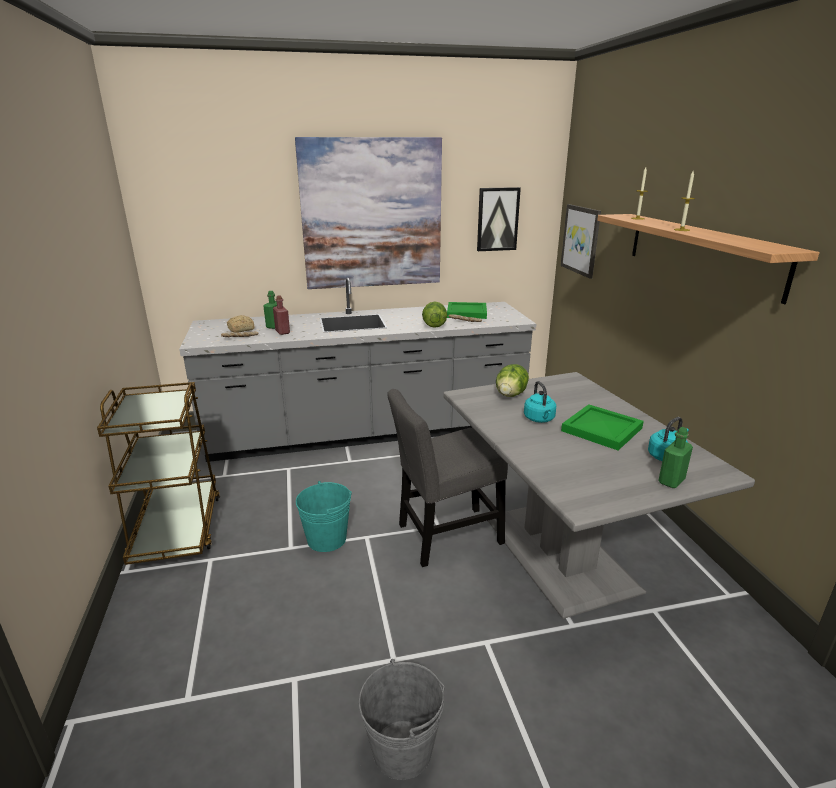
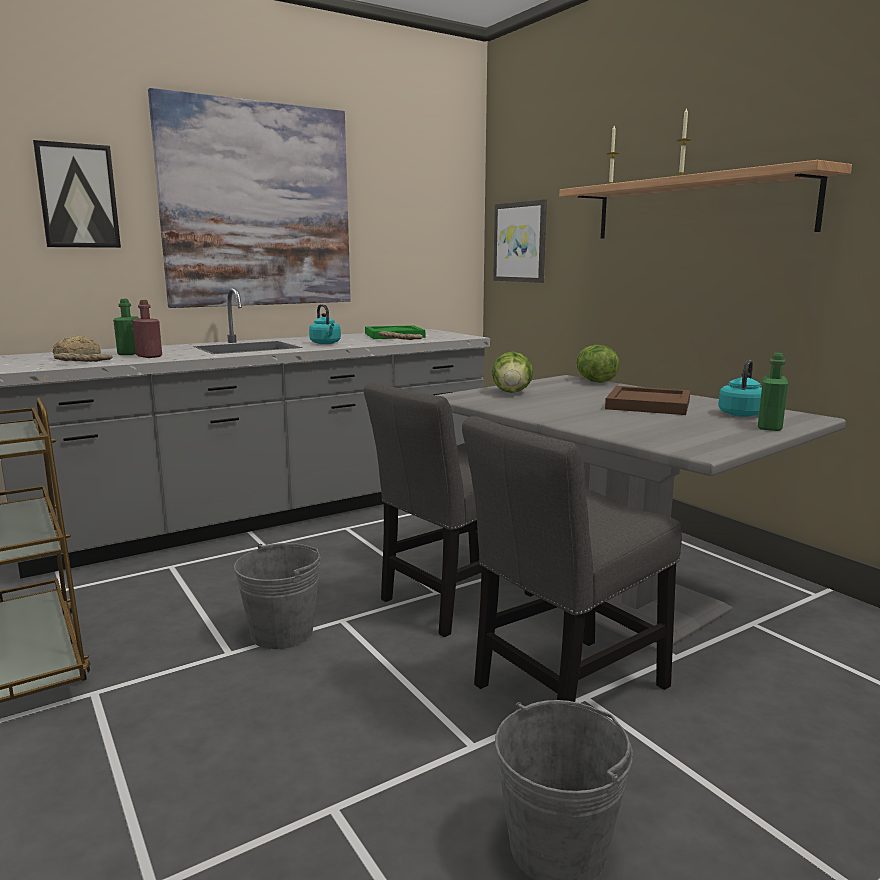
camera: 20 degrees left, 10 degrees down
turquoise bucket [296,481,352,552] -> grey bucket [234,543,321,649]
lettuce [422,302,447,328] -> lettuce moved to [576,345,620,383]
picture [477,187,521,251] -> picture moved to [33,140,121,248]
turquoise kettle [524,381,556,423] -> turquoise kettle moved to [309,304,341,344]
green tray [561,404,644,450] -> brown tray [605,386,691,415]
none -> grey chair [462,416,682,702]

